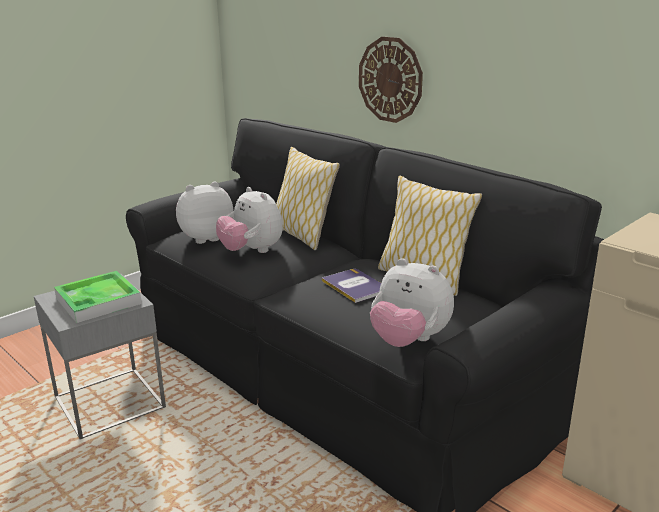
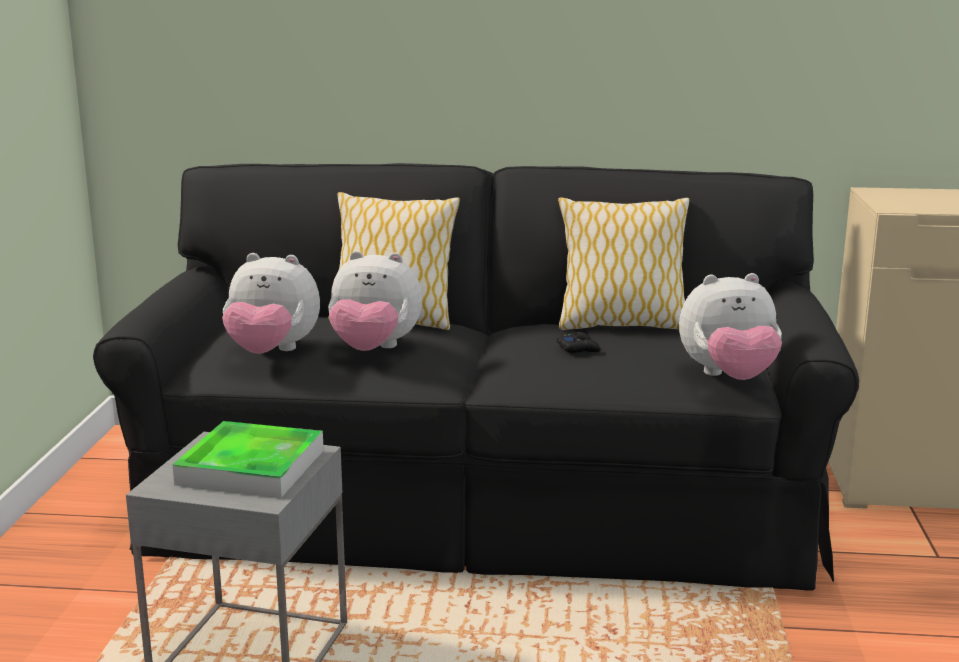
camera: 40 degrees left, 5 degrees down
plush toy [176,182,233,244] -> plush toy turned 105 degrees counterclockwise [222,253,320,354]
book [322,269,381,303] -> black game controller [556,332,601,353]
wall clock [359,37,423,123] -> none

